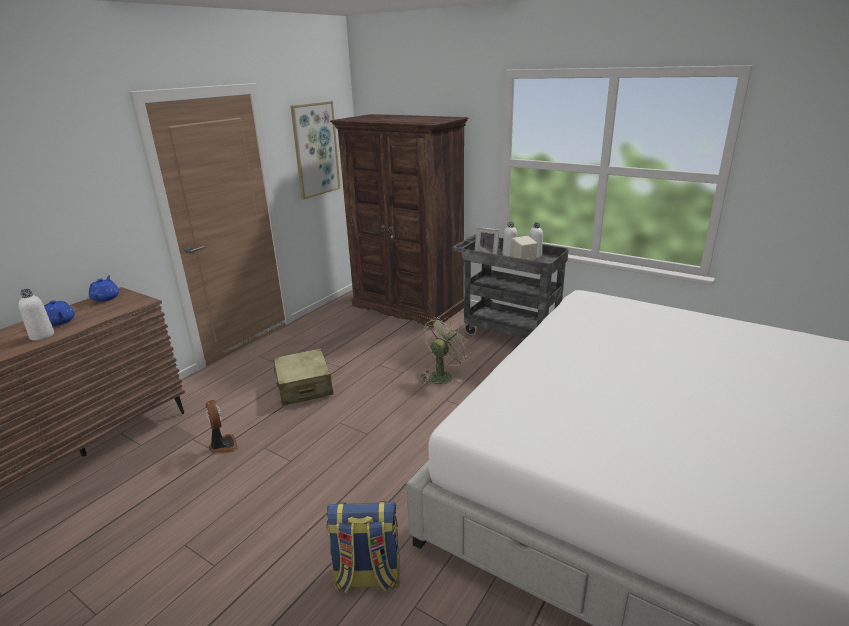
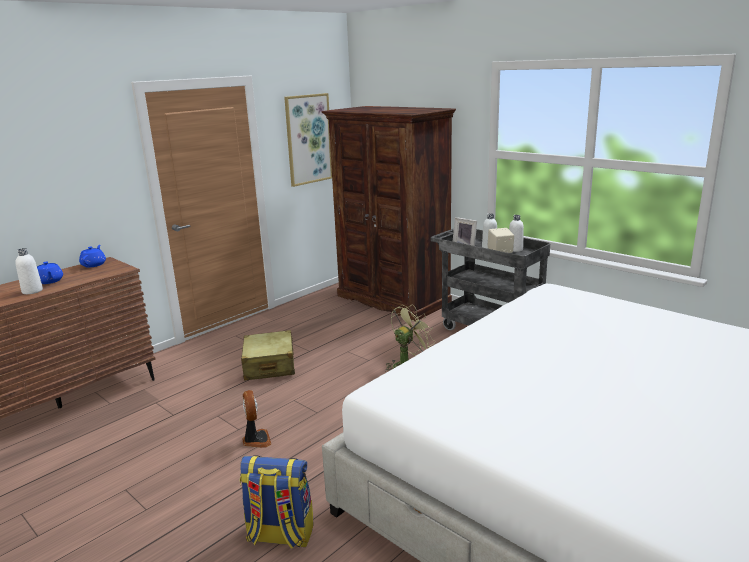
camera: 10 degrees right, 5 degrees down
fan [205,400,238,453] -> fan moved to [242,390,272,448]

